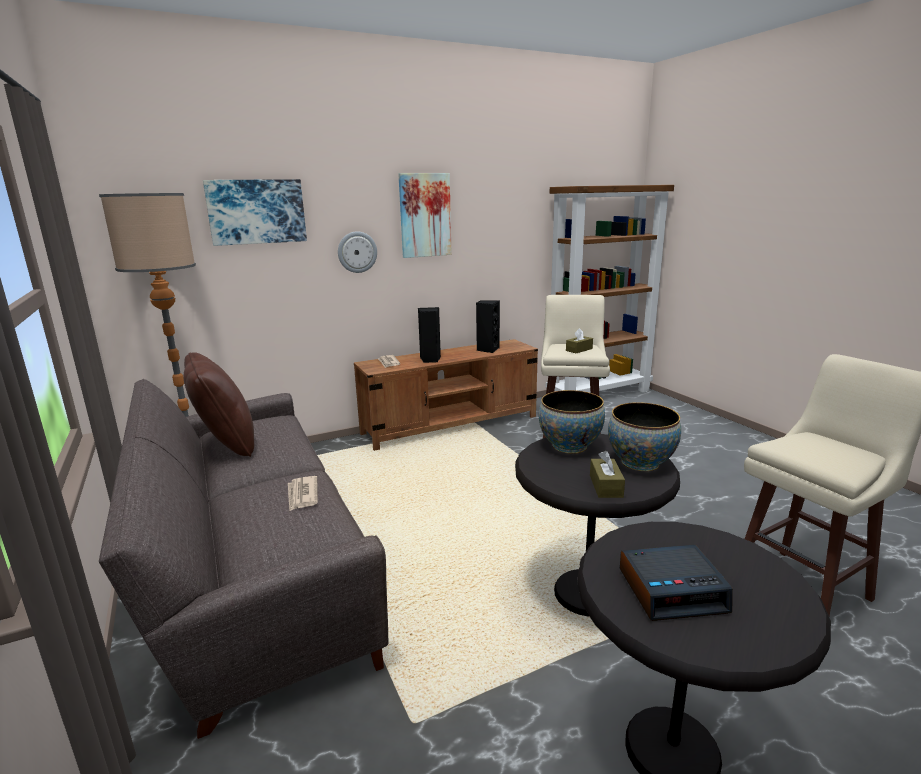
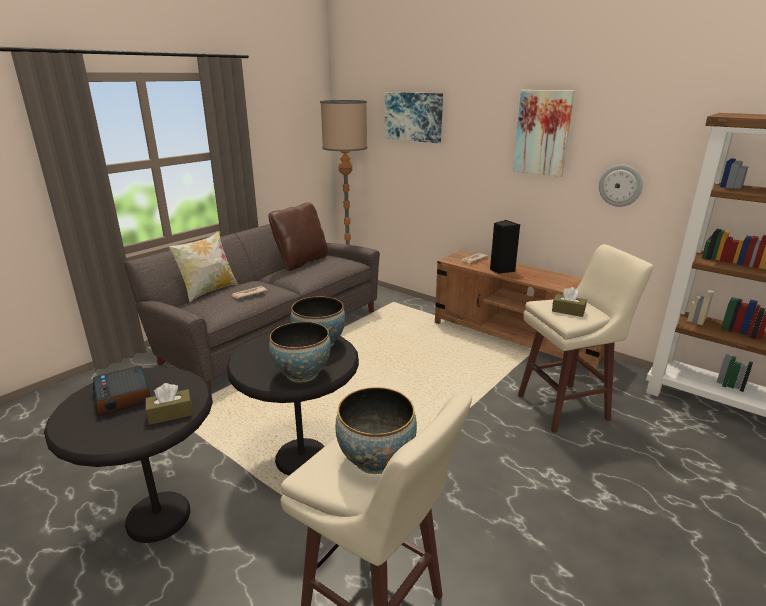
camera: 65 degrees right, 5 degrees up
wall clock [338,231,377,273] -> wall clock moved to [599,165,643,207]
black speaker [476,300,500,353] -> none
brown tissue box [590,451,625,498] -> brown tissue box moved to [145,383,193,425]
none -> pillow [169,231,238,302]
none -> bowl [335,387,417,474]

